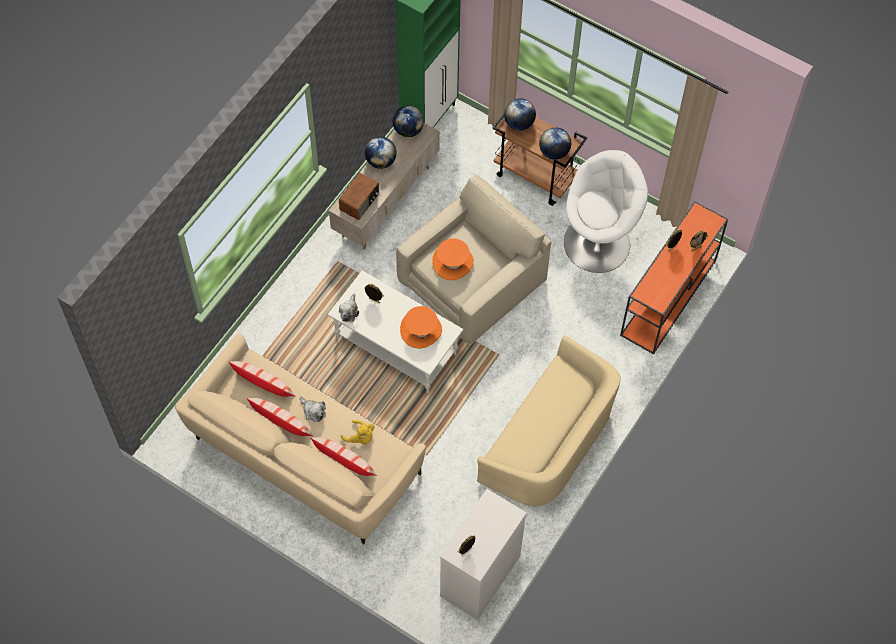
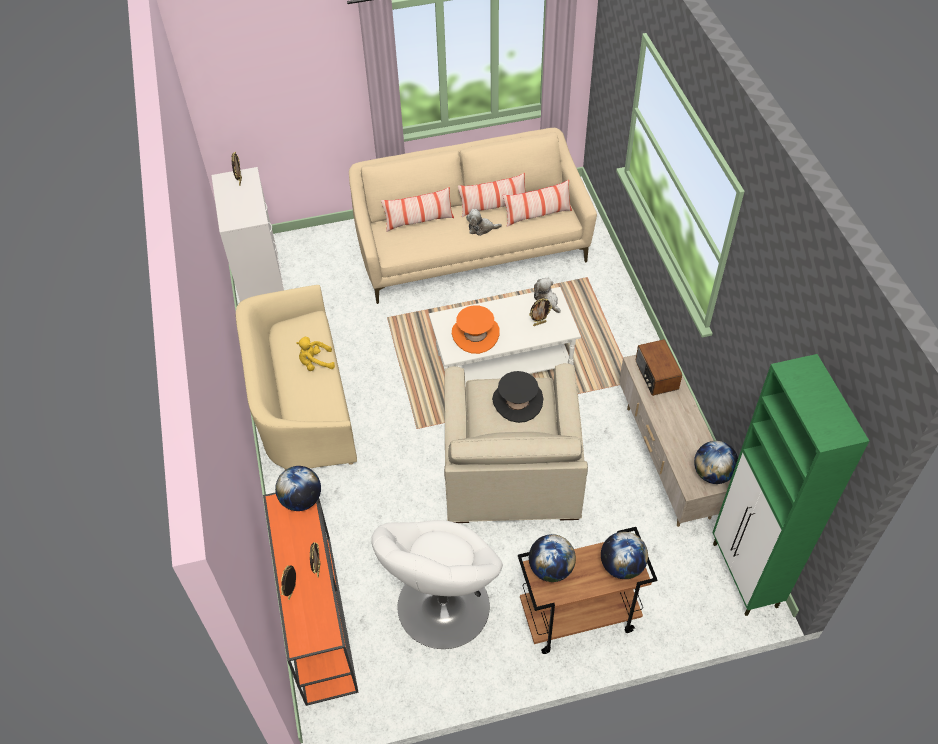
camera: 135 degrees right, 10 degrees down
yellow plush toy [341,420,374,444] -> yellow plush toy moved to [296,337,335,371]
globe [365,137,396,169] -> globe moved to [275,466,321,511]
orange hat [432,238,474,280] -> black hat [492,371,543,423]

